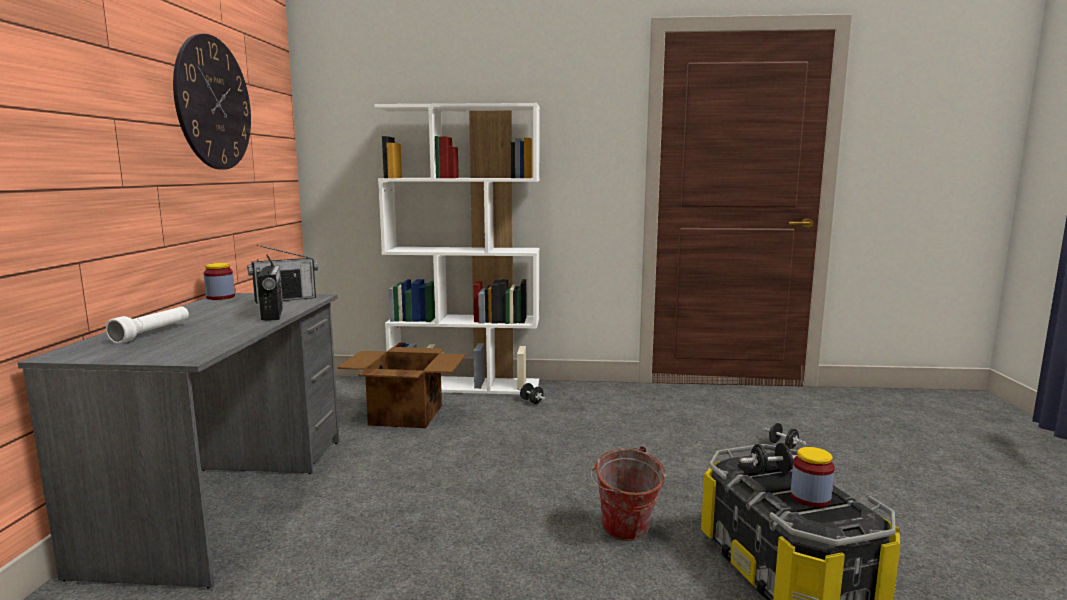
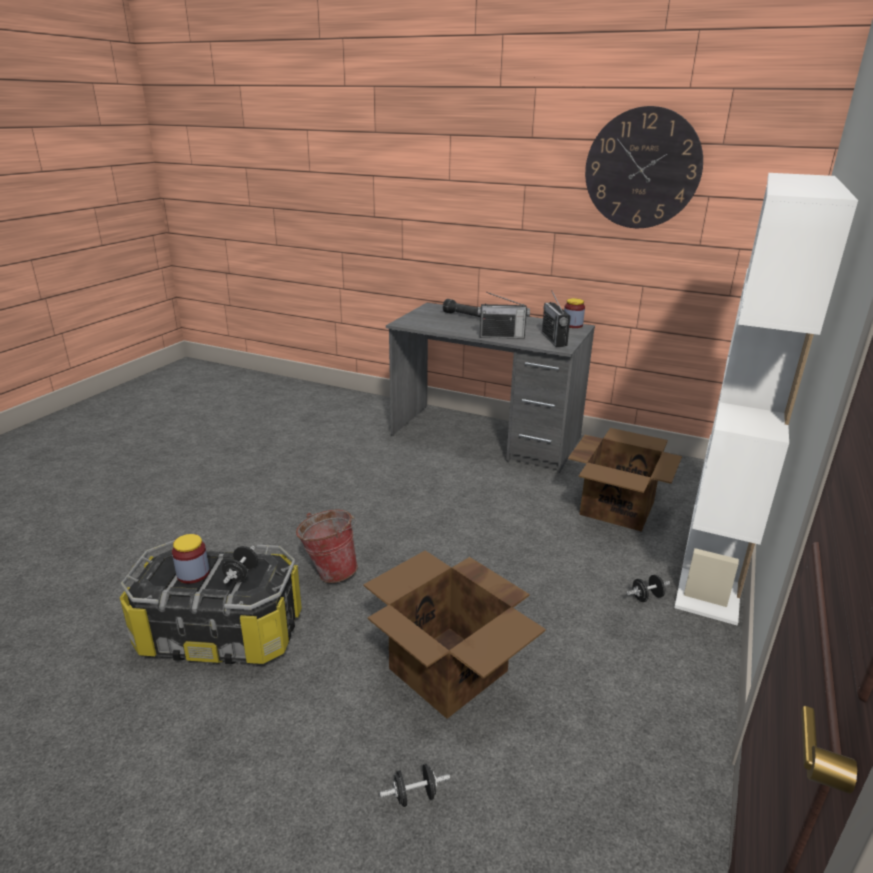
camera: 110 degrees right, 15 degrees up
white flashlight [106,307,189,344] -> black flashlight [443,299,481,317]
none -> cardboard box [363,550,546,719]

